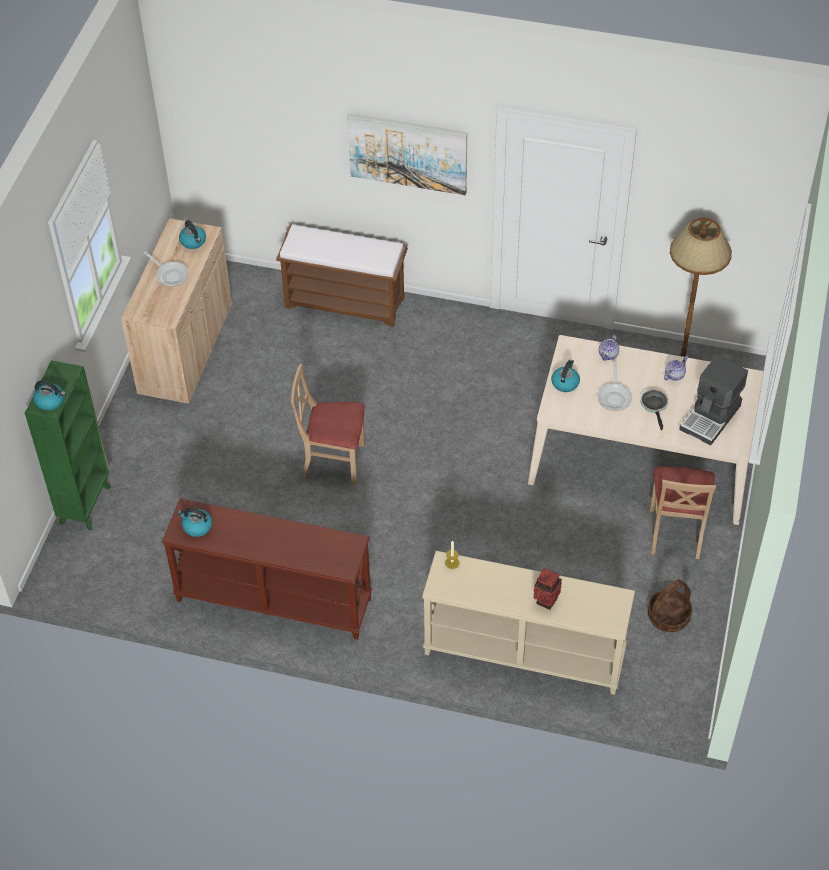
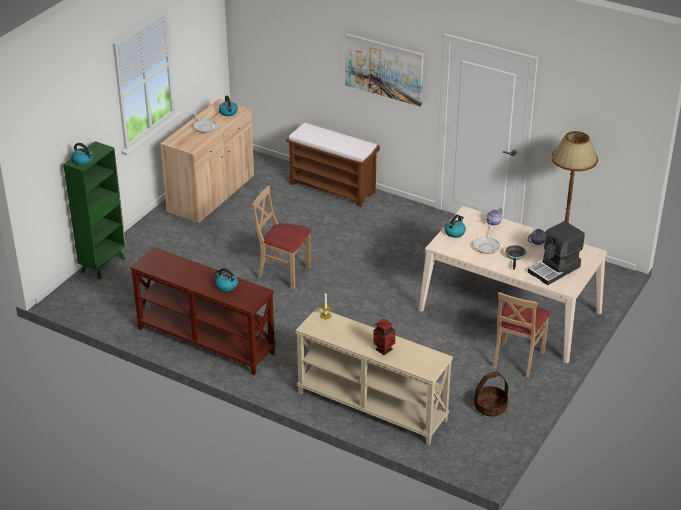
camera: 15 degrees right, 15 degrees down
kettle [177,508,212,537] -> kettle moved to [214,268,238,292]

